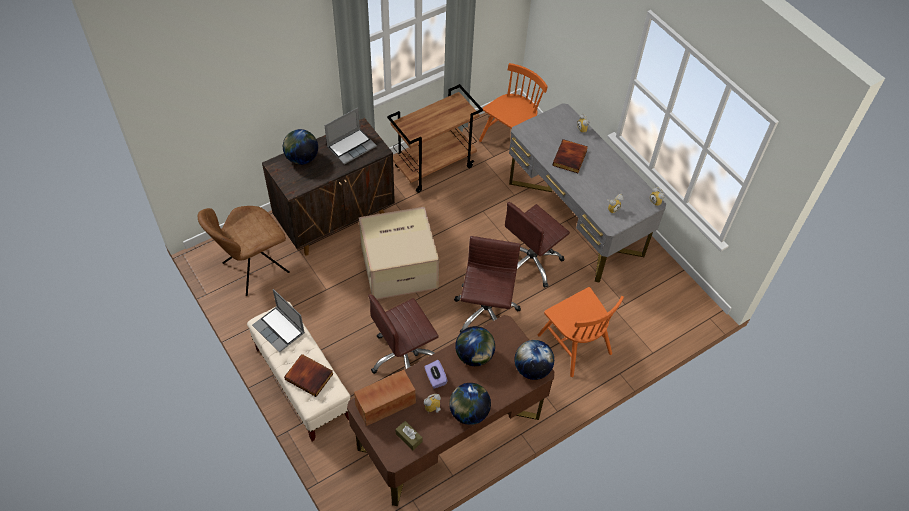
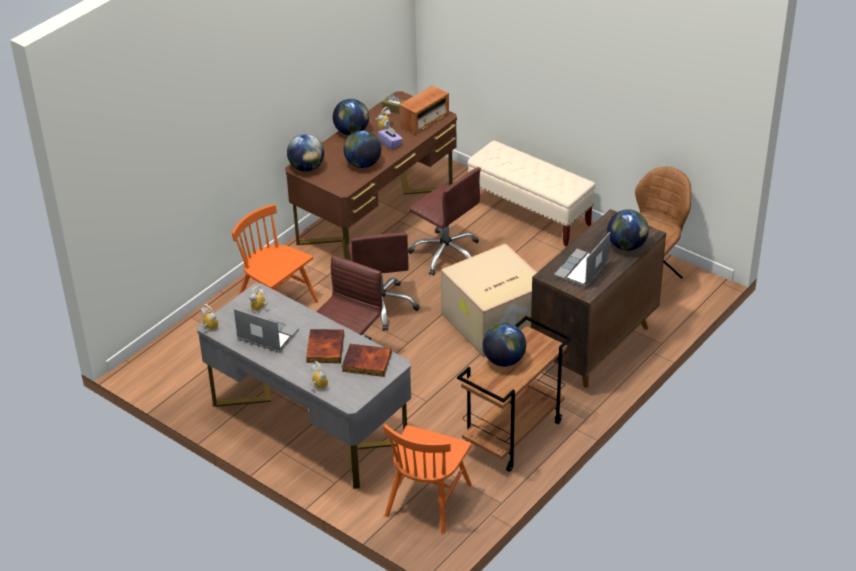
camera: 165 degrees right, 15 degrees down
laptop [252,289,305,353] -> laptop moved to [234,308,299,353]
book [284,354,334,397] -> book moved to [342,344,392,377]
brown office chair [368,294,439,374] -> brown office chair turned 90 degrees clockwise [408,167,481,276]
none -> globe [483,323,526,367]

